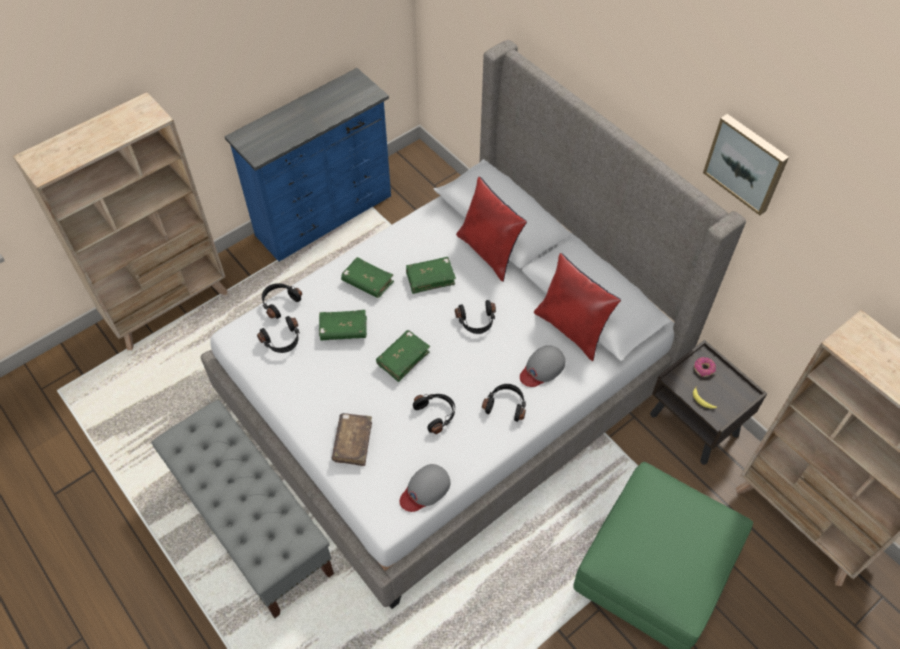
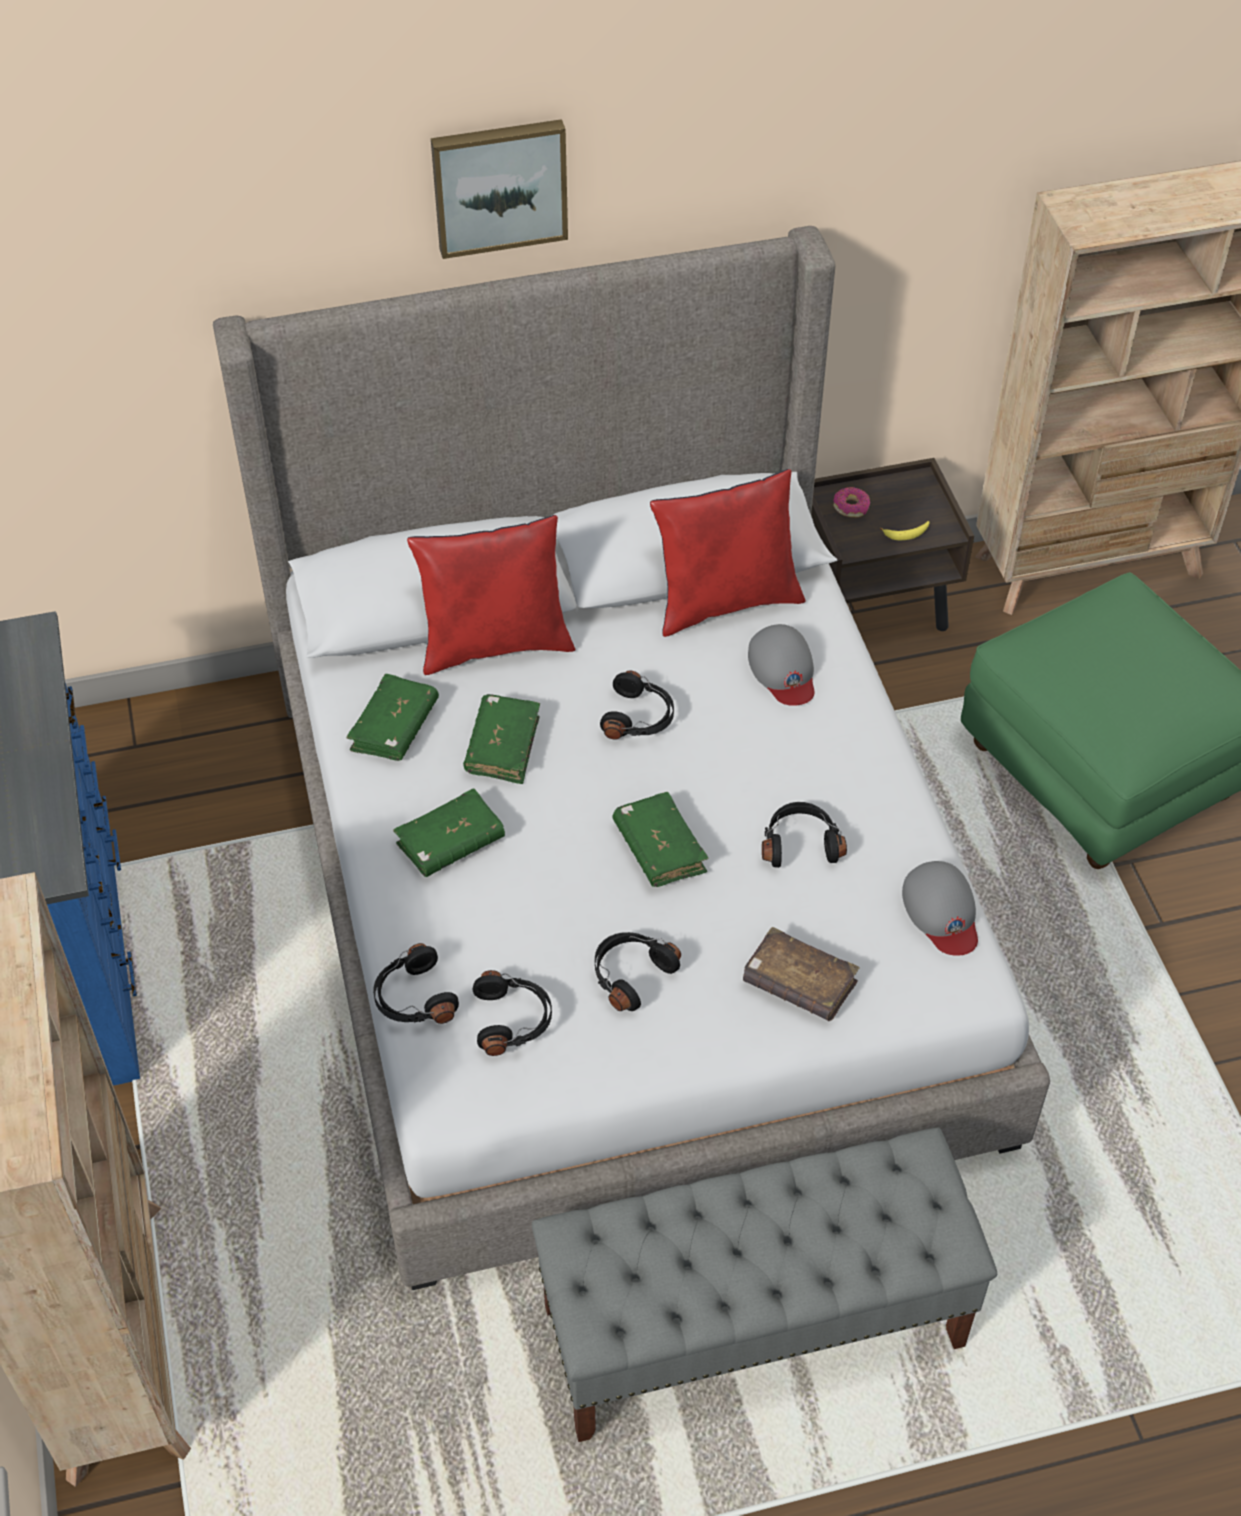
camera: 65 degrees left, 5 degrees down
green book [319,310,367,341] -> green book moved to [346,674,439,761]
black headphones [482,384,526,422] -> black headphones moved to [595,932,681,1011]
picture [703,114,789,215] -> picture moved to [431,119,568,259]

